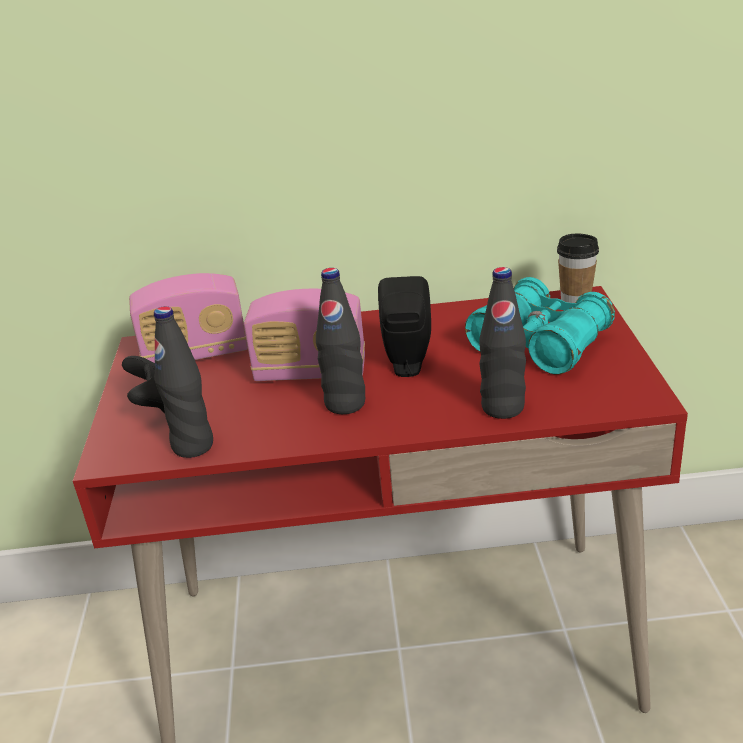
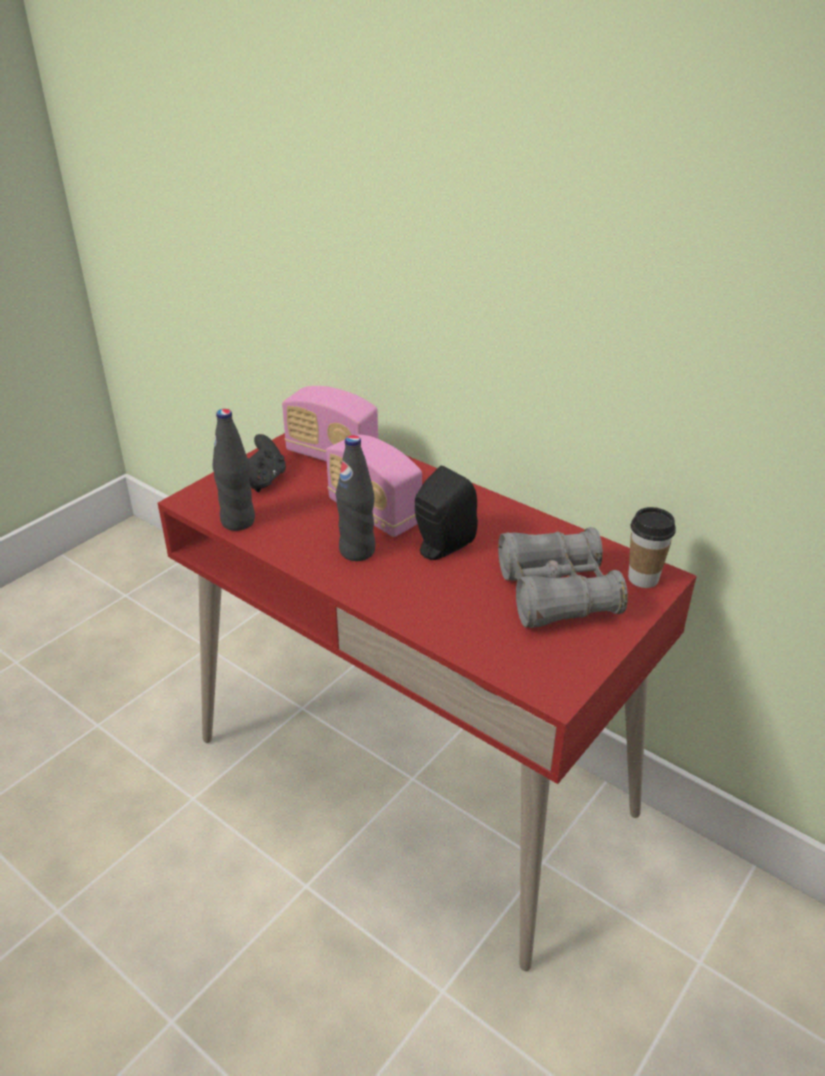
camera: 40 degrees right, 5 degrees up
turquoise binoculars [465,277,615,374] -> grey binoculars [498,527,628,628]
black bottle [479,267,526,419] -> none

